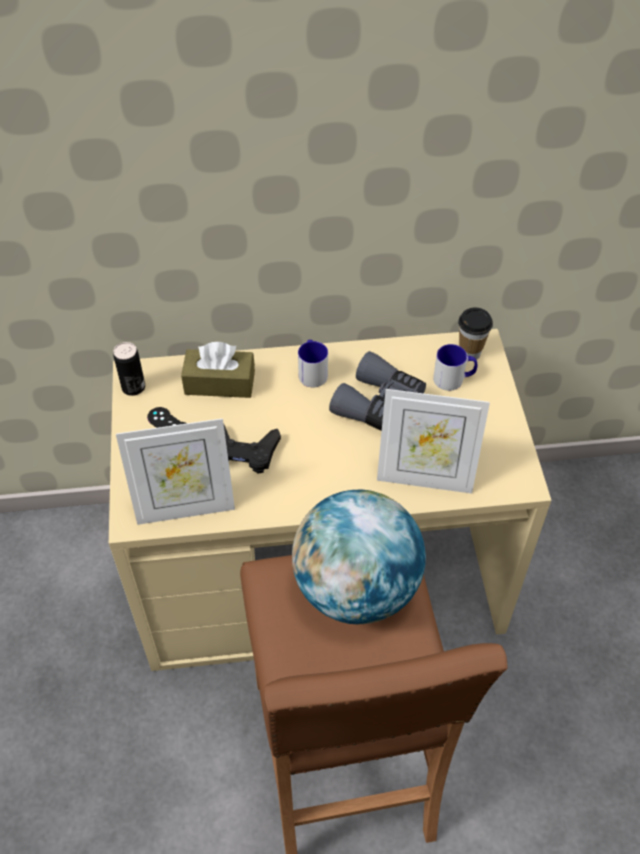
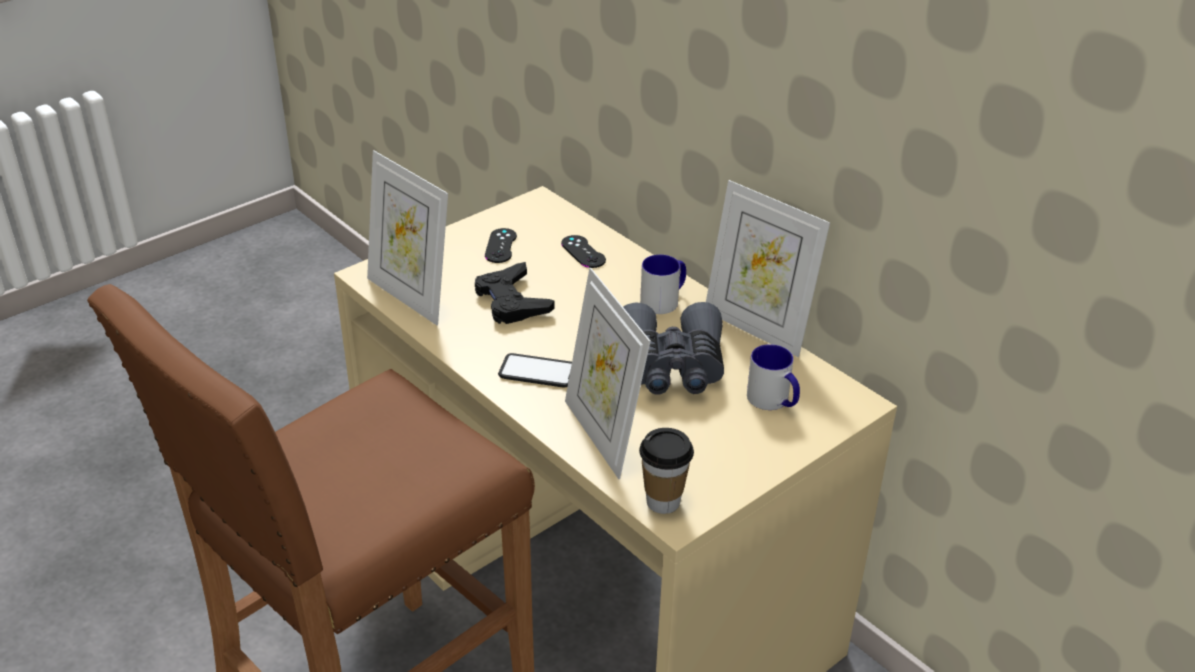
camera: 55 degrees right, 15 degrees down
can [113,342,145,396] -> none
brown tissue box [181,342,255,398] -> black game controller [561,235,606,268]
globe [292,490,426,624] -> none
cup [458,307,493,360] -> cup moved to [639,428,694,514]
none -> phone [498,353,572,388]
none -> picture frame [706,180,830,357]

